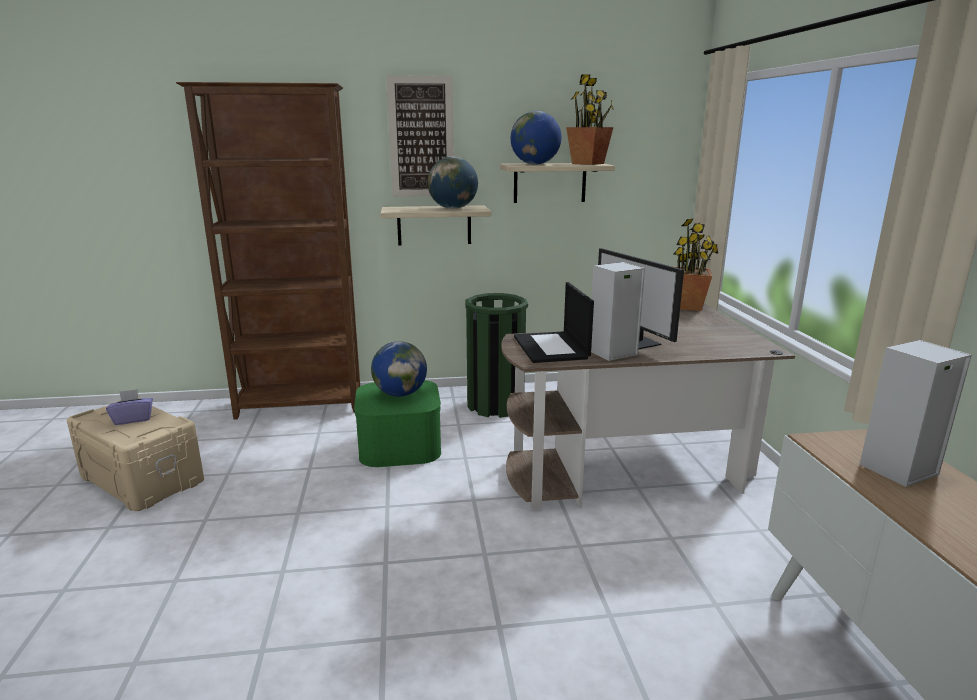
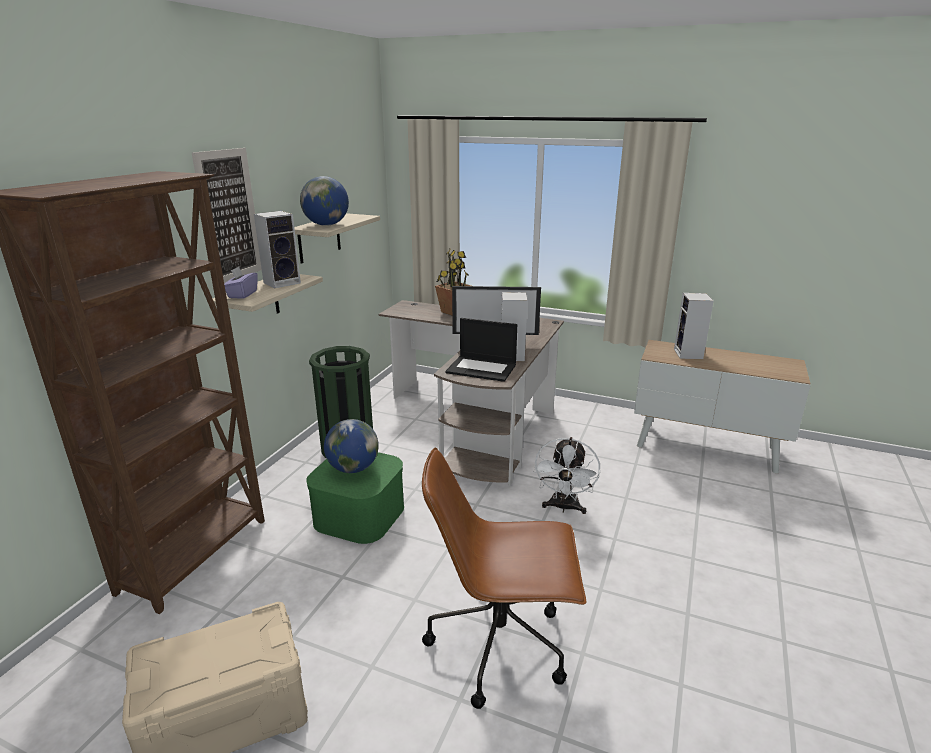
camera: 60 degrees left, 5 degrees up
purple tissue box [106,389,153,425] -> purple tissue box moved to [224,266,258,299]
globe [427,157,478,209] -> speaker [254,211,301,288]
potted plant [566,75,614,165] -> none
none -> brown office chair [422,447,586,709]
none -> white fan [533,437,600,514]

